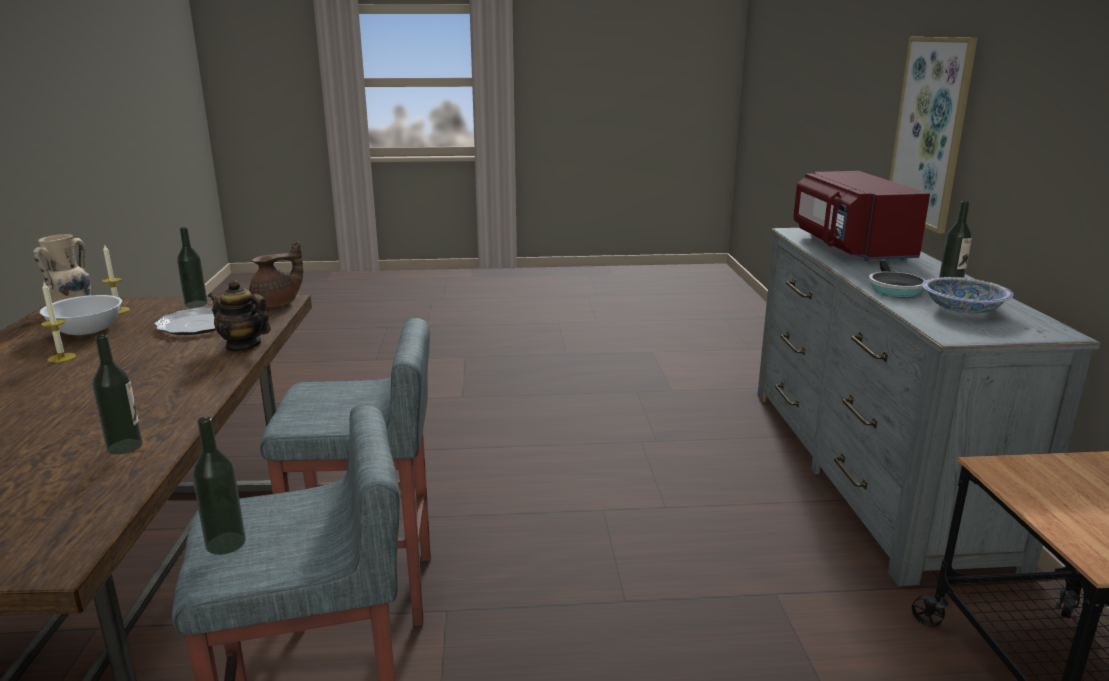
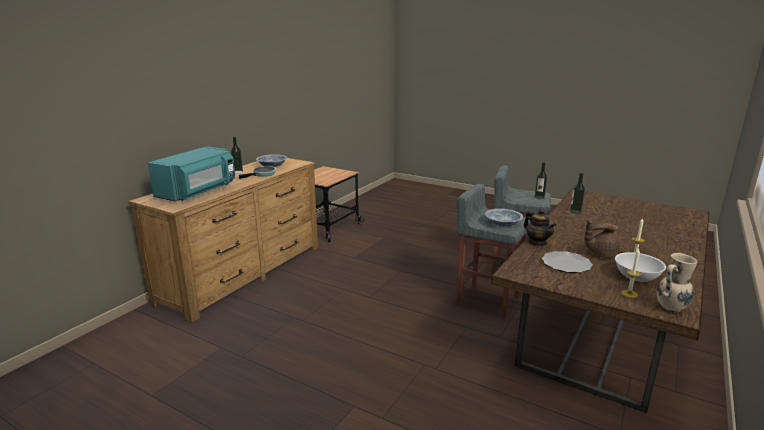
camera: 145 degrees left, 0 degrees up
bottle [177,227,208,307] -> none
brown teapot [249,241,303,307] -> brown teapot moved to [584,220,620,258]
grey dresser [757,228,1101,586] -> brown dresser [128,158,318,323]
red microwave [793,171,930,261] -> turquoise microwave [148,146,235,202]
picture [889,37,978,233] -> none
none -> bowl [485,208,523,227]

